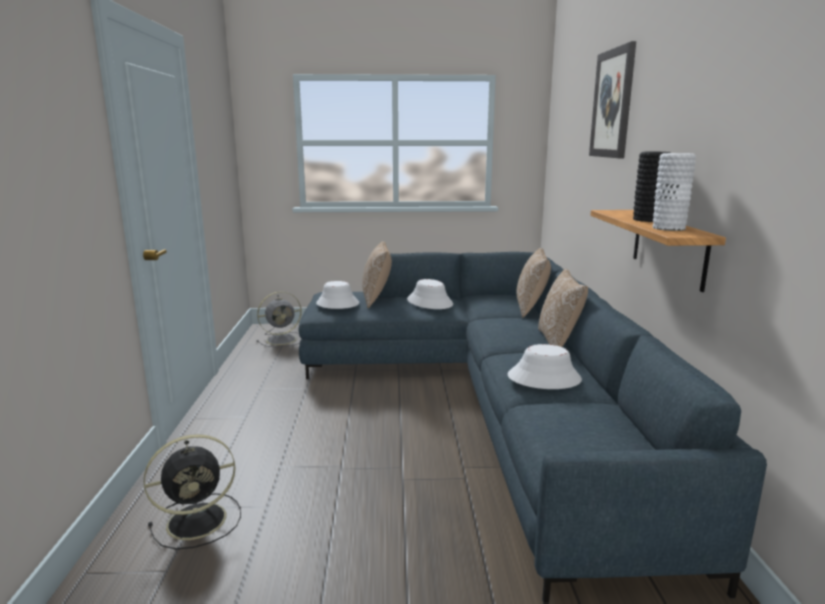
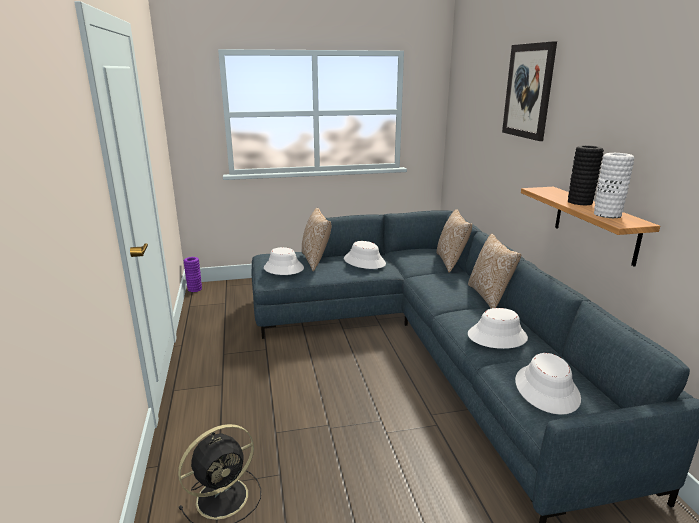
camera: 10 degrees left, 5 degrees up
grey fan [257,291,302,347] -> none
none -> purple vase [184,257,202,292]
none -> white hat [515,353,581,415]

